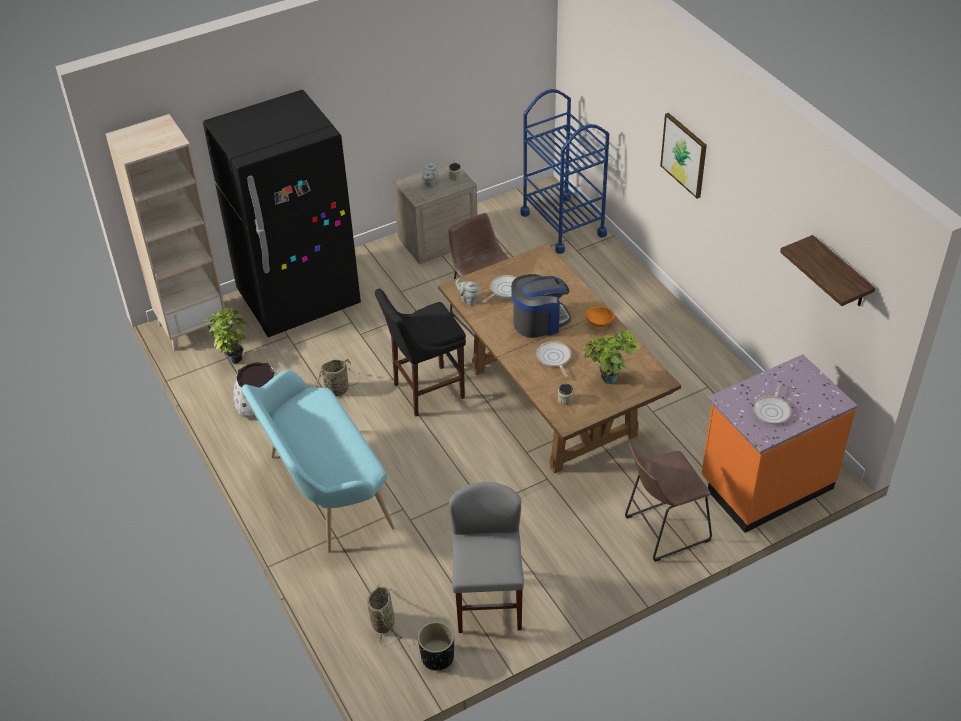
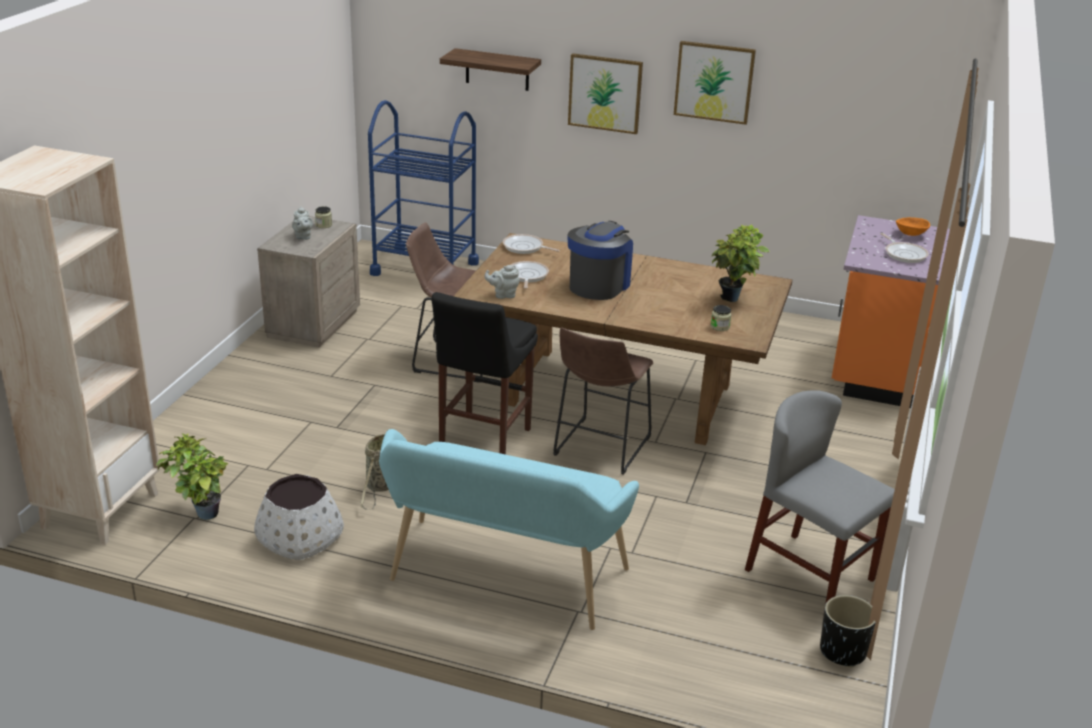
camera: 45 degrees left, 15 degrees down
black fridge [203,90,361,337] -> none
basket [367,584,402,647] -> none
frying pan [536,341,571,377] -> frying pan moved to [503,234,560,254]
orange bowl [586,307,615,327] -> orange bowl moved to [896,217,930,236]
brown stool [625,442,712,562] -> brown stool moved to [553,327,653,475]
shelf [780,235,875,306] -> shelf moved to [440,48,541,91]
none -> picture [674,41,756,125]

